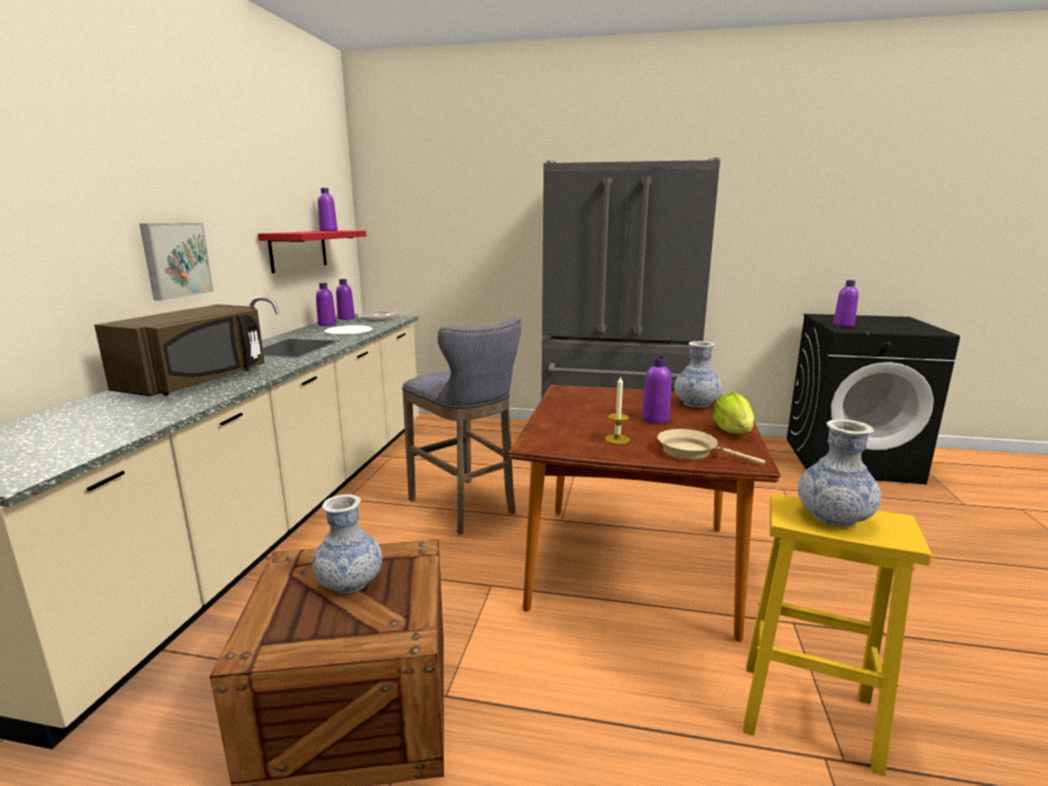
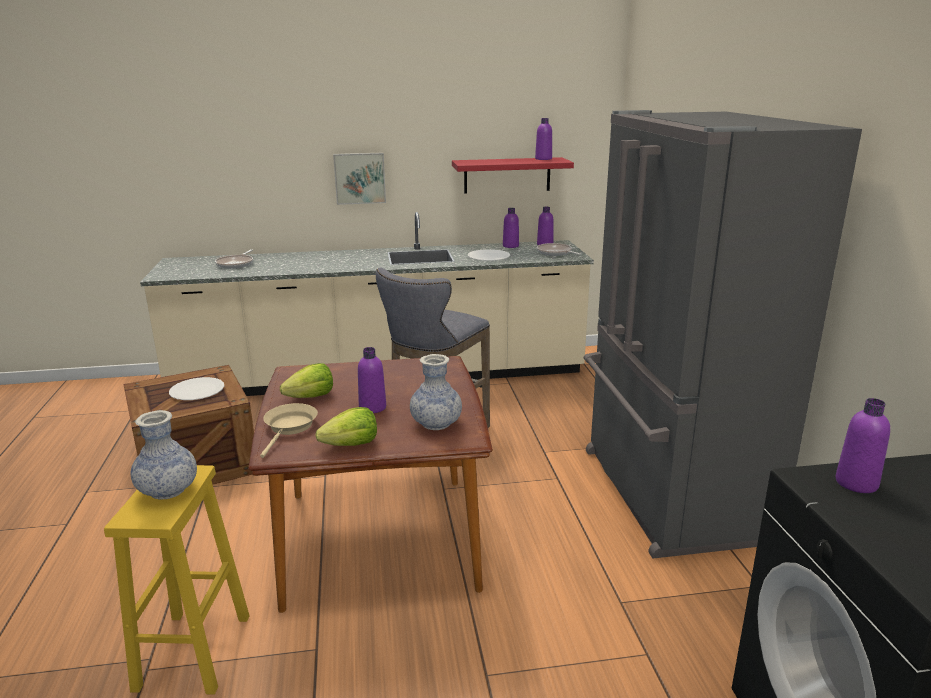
camera: 70 degrees right, 5 degrees up
brown microwave [94,304,265,396] -> none
vase [312,494,382,593] -> white plate [169,377,224,400]
candle [605,376,630,444] -> lettuce [280,363,333,398]
none -> frying pan [215,249,253,268]

